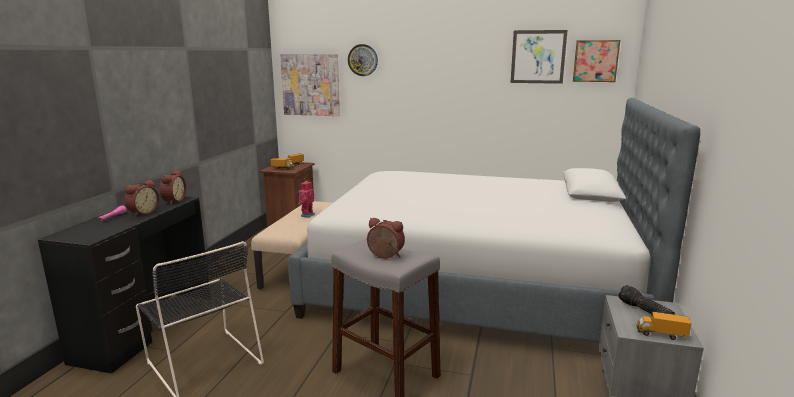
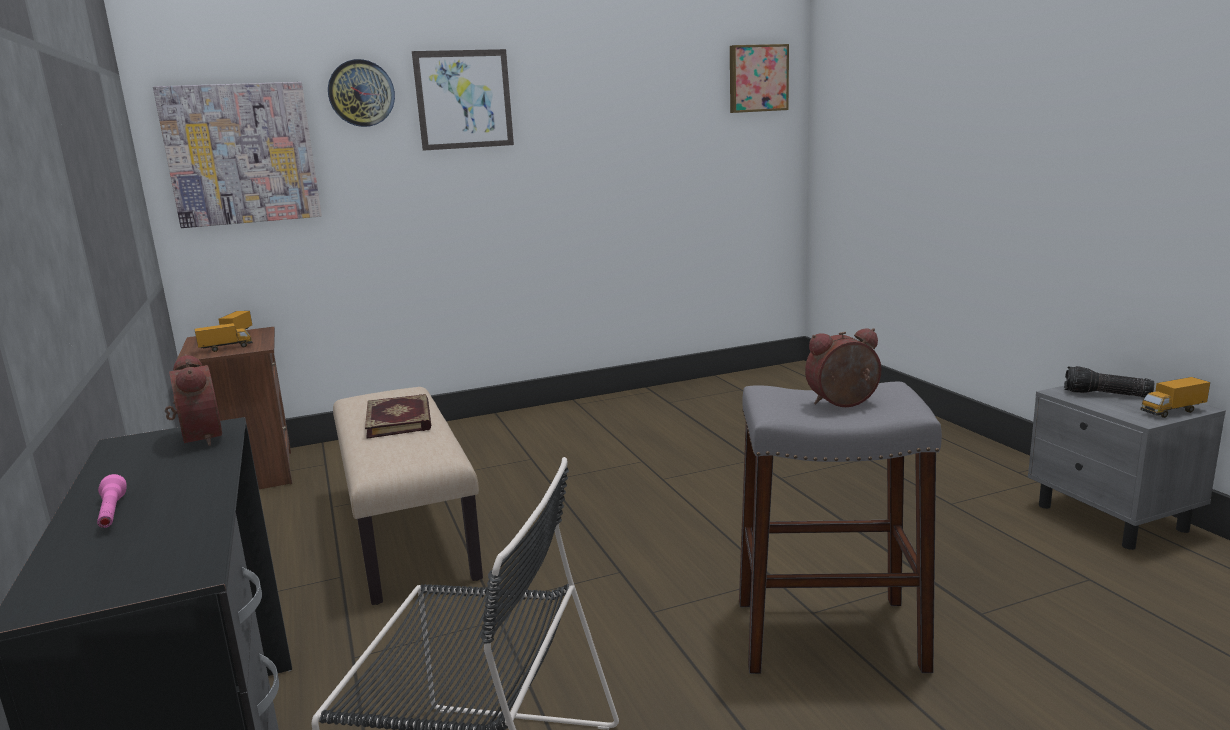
camera: 35 degrees left, 0 degrees up
alarm clock [124,180,159,217] -> none
bed [288,98,700,342] -> none
toy robot [298,180,315,218] -> book [365,394,431,439]
picture [510,30,568,84] -> picture moved to [412,49,514,151]

